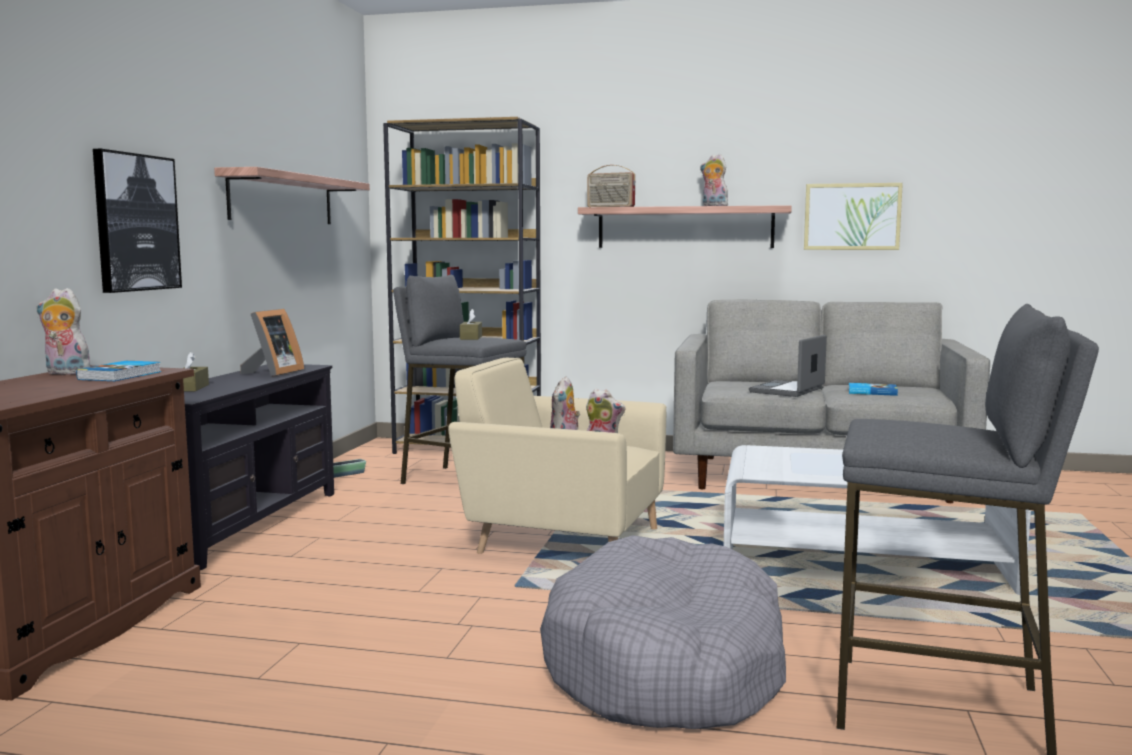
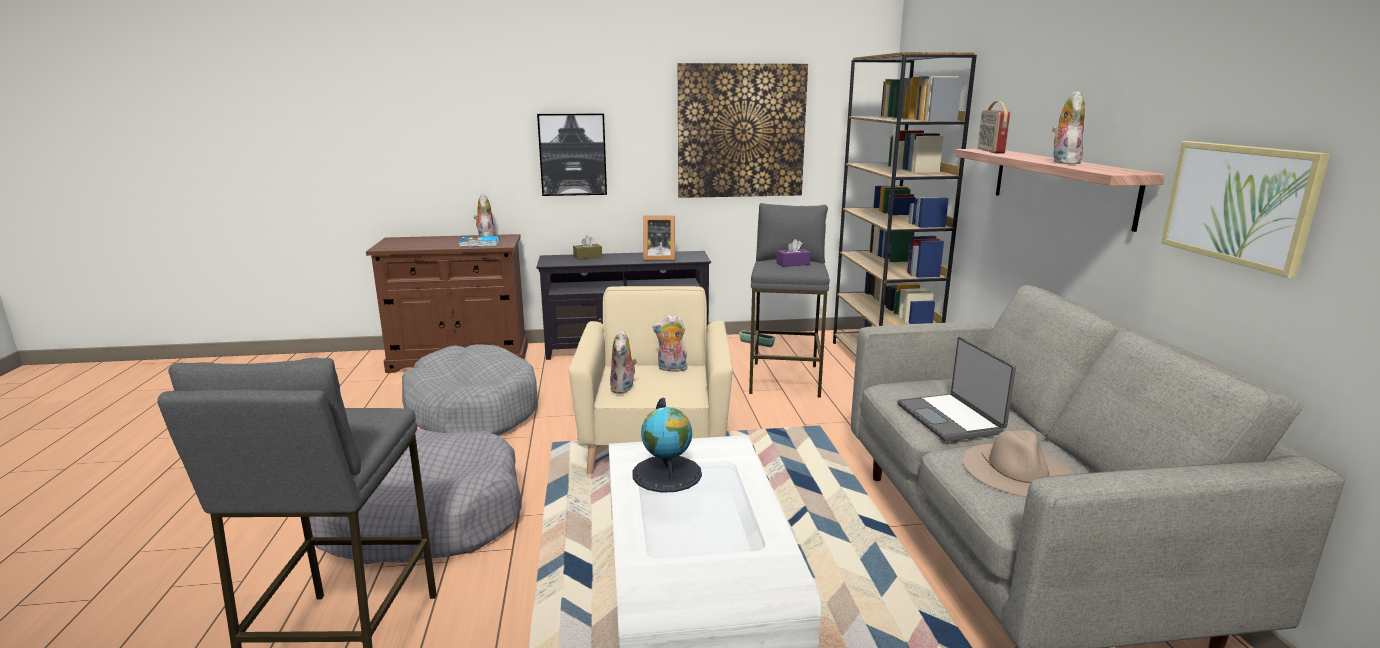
camera: 70 degrees right, 10 degrees up
shelf [214,167,370,224] -> picture [678,63,808,198]
brown tissue box [460,309,482,340] -> purple tissue box [777,239,811,267]
laptop [749,335,827,397] -> laptop turned 120 degrees counterclockwise [897,337,1016,442]
book [848,383,898,396] -> beige hat [963,430,1074,497]
none -> grey dog bed [402,344,538,436]
none -> globe [633,398,702,493]

